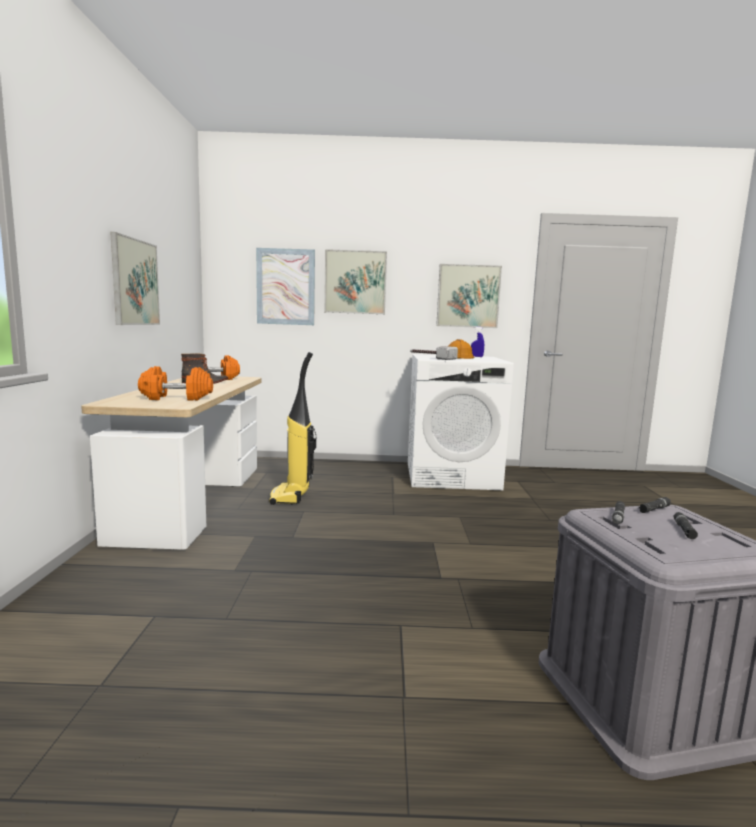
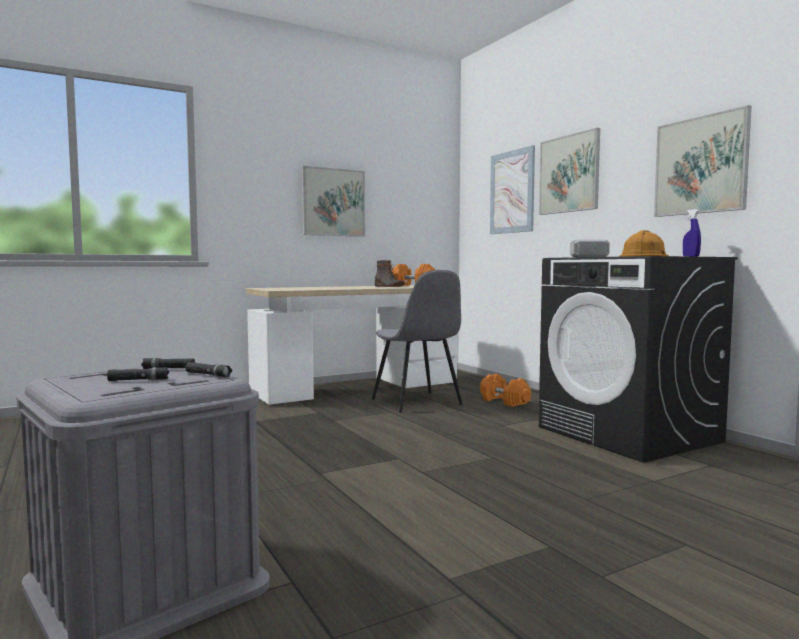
camera: 60 degrees right, 5 degrees down
orange dumbbell [138,366,213,401] -> orange dumbbell moved to [480,373,531,407]
vacuum cleaner [269,352,316,505] -> grey chair [372,270,463,413]
white washing machine [408,354,514,490] -> black washing machine [539,256,738,463]

